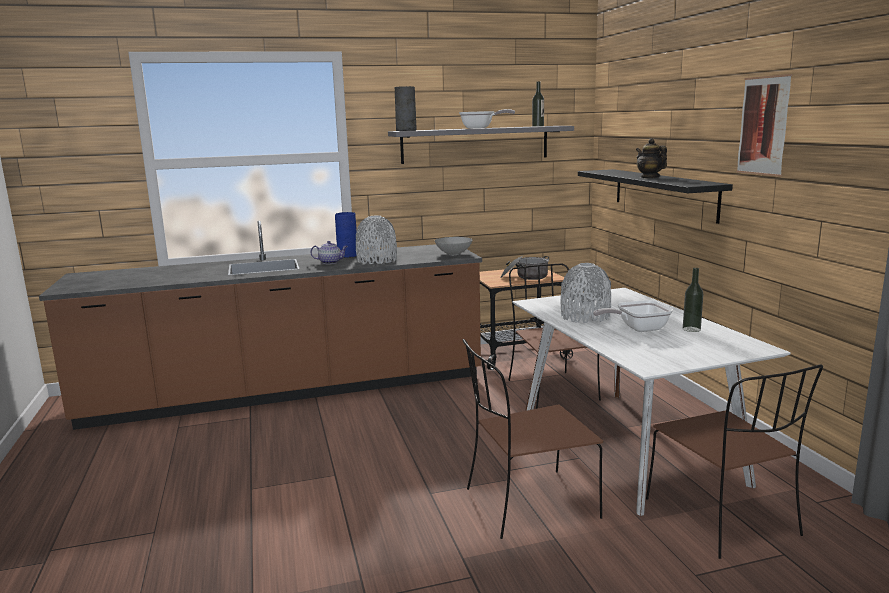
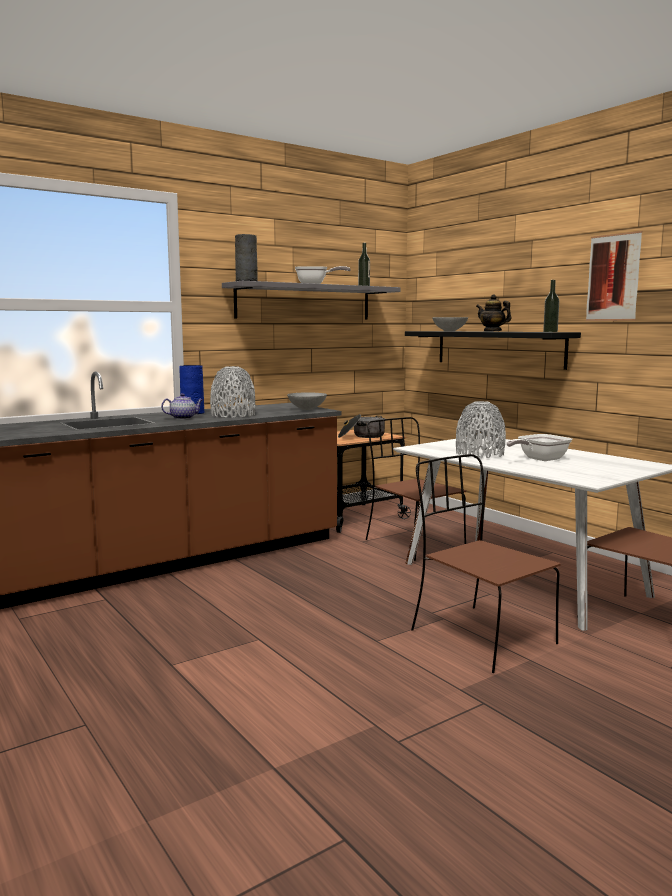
camera: 20 degrees left, 5 degrees down
brown chair [463,339,603,539] -> brown chair turned 90 degrees clockwise [411,454,561,673]
bottle [683,268,703,332] -> bottle moved to [543,280,559,332]
none -> grey bowl [432,317,468,331]

